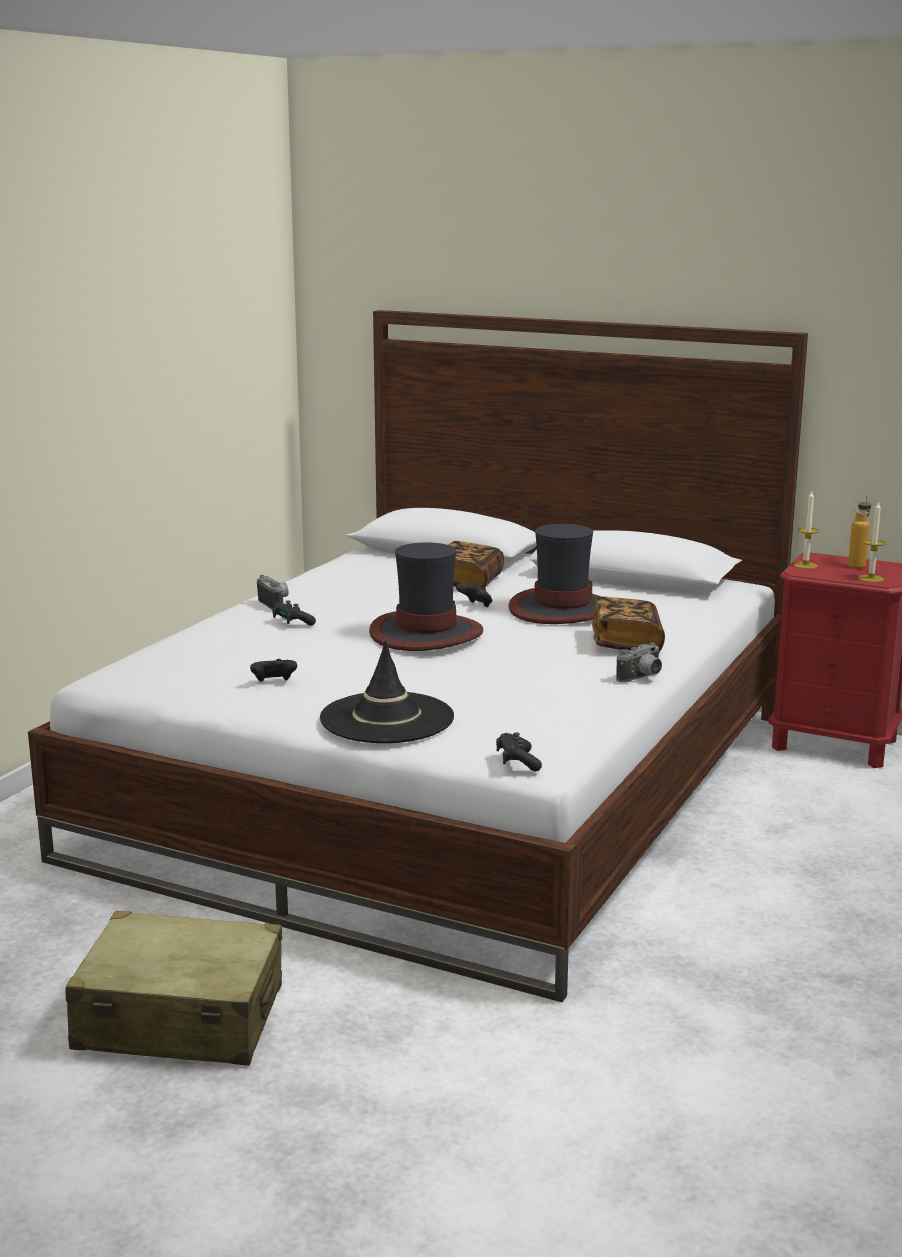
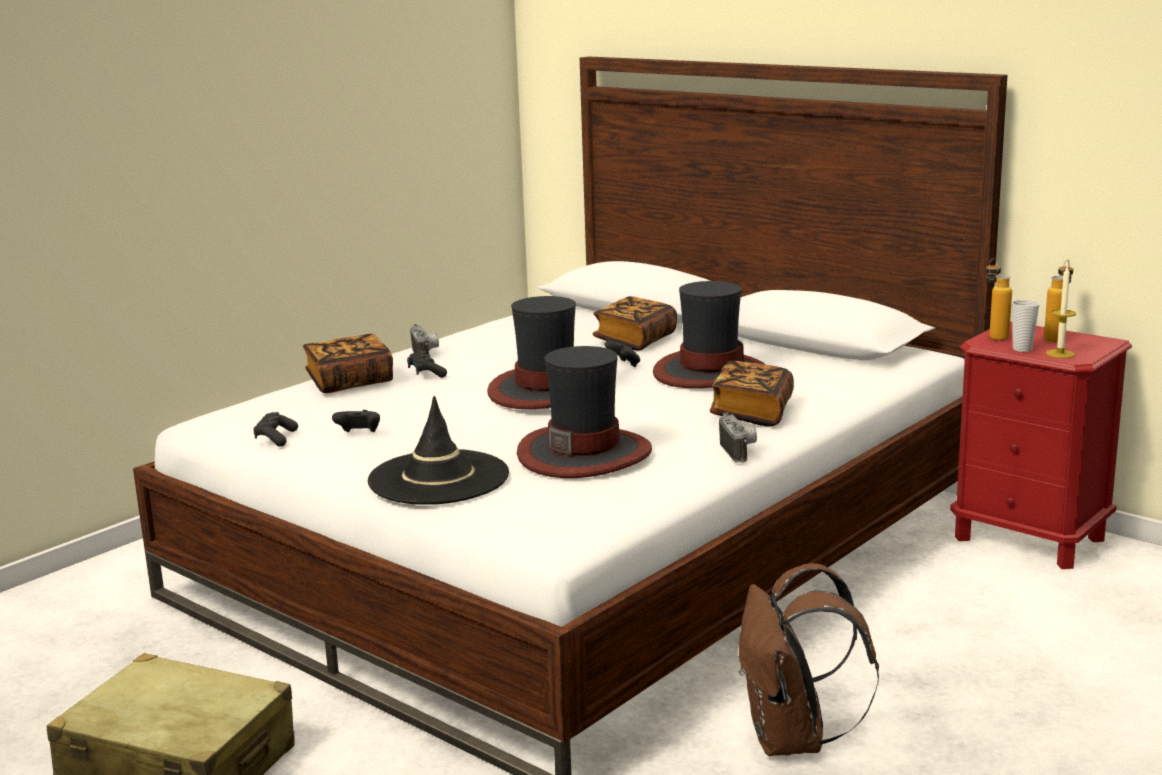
camera: 15 degrees right, 0 degrees up
black game controller [496,732,542,771] -> black game controller moved to [253,412,298,447]
camera [616,642,662,683] -> camera turned 75 degrees counterclockwise [719,412,757,463]
candle [794,491,819,569] -> bottle [986,258,1012,341]
none -> book [303,334,393,393]
none -> hat [517,346,652,478]
none -> brown backpack [738,563,879,756]
none -> cup [1012,300,1039,352]

